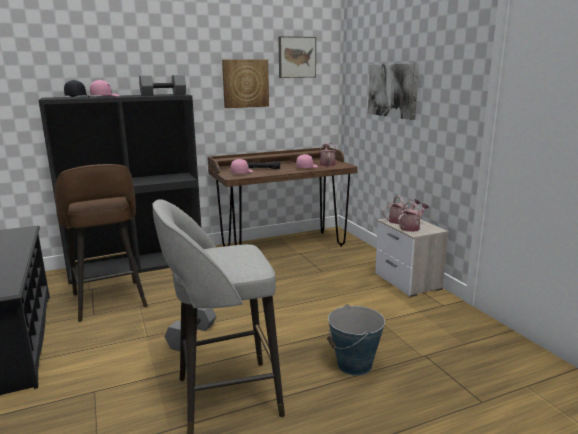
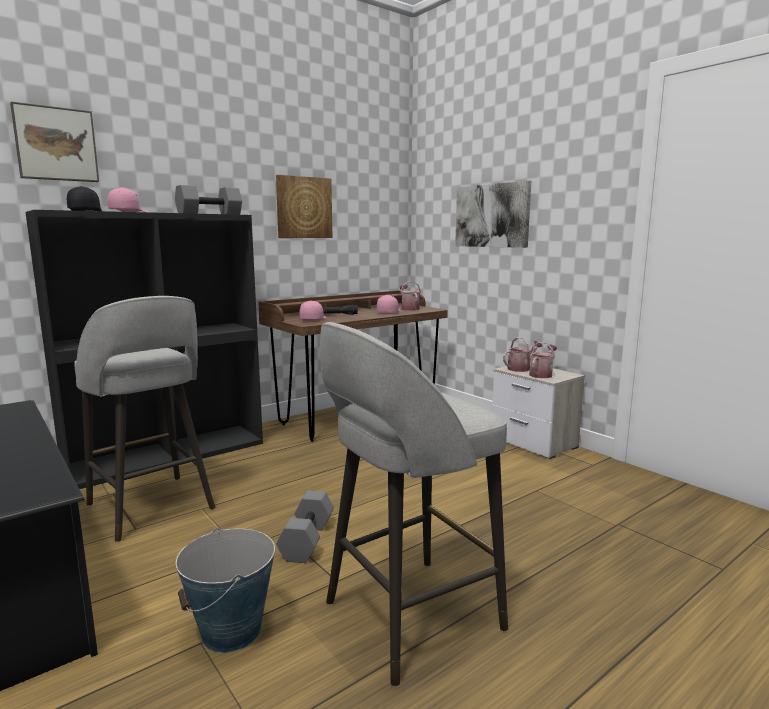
camera: 15 degrees left, 5 degrees down
brown stool [55,164,148,322] -> grey stool [74,296,215,542]
picture [278,36,316,78] -> picture moved to [10,102,99,182]
bucket [327,304,385,376] -> bucket moved to [176,528,275,653]

